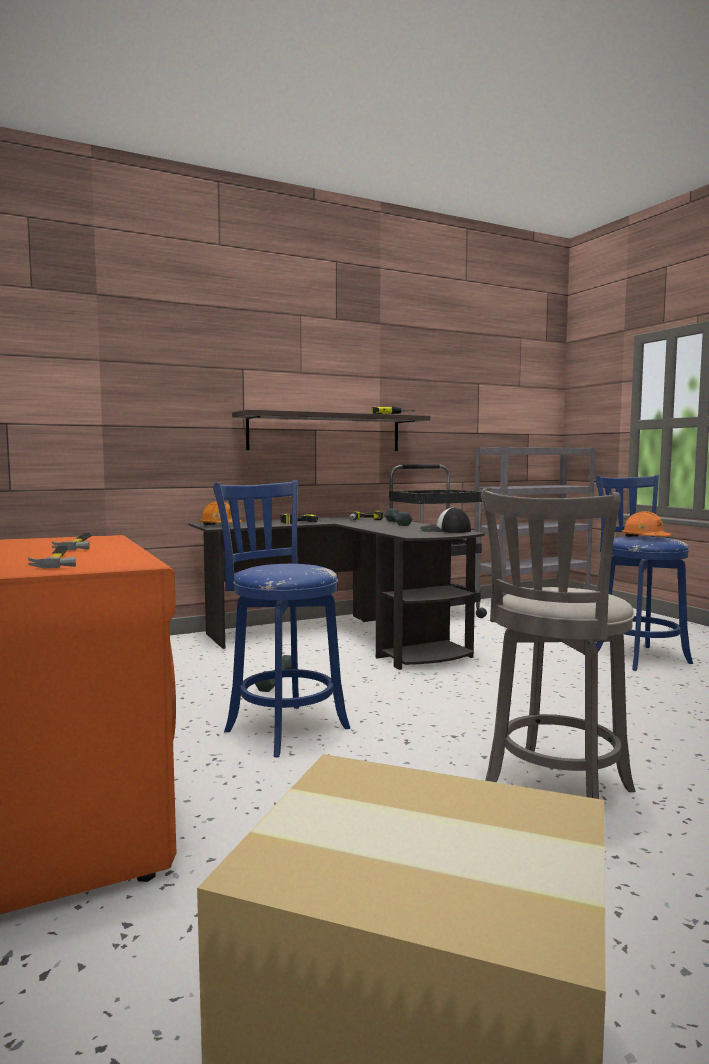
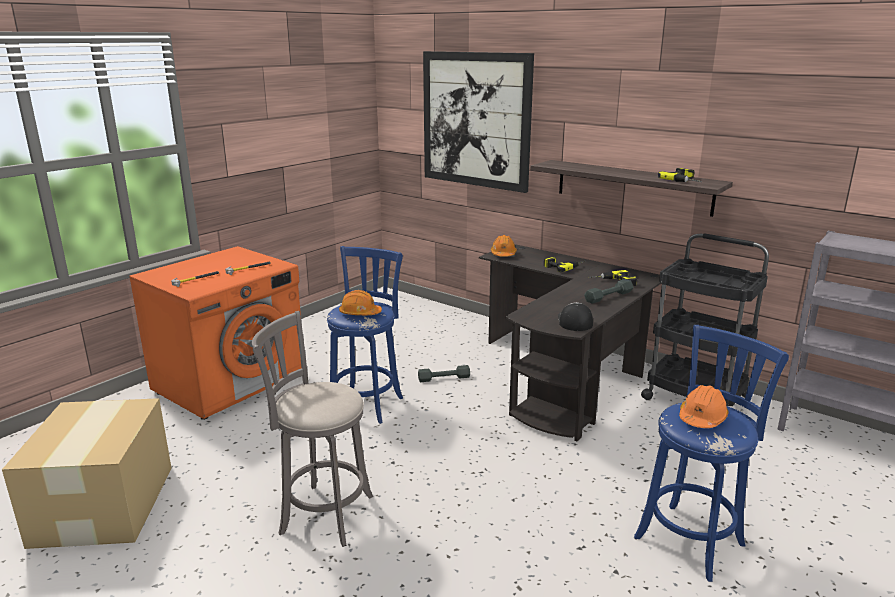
camera: 65 degrees right, 15 degrees up
none -> orange hard hat [339,290,382,315]
none -> picture [423,51,534,193]

